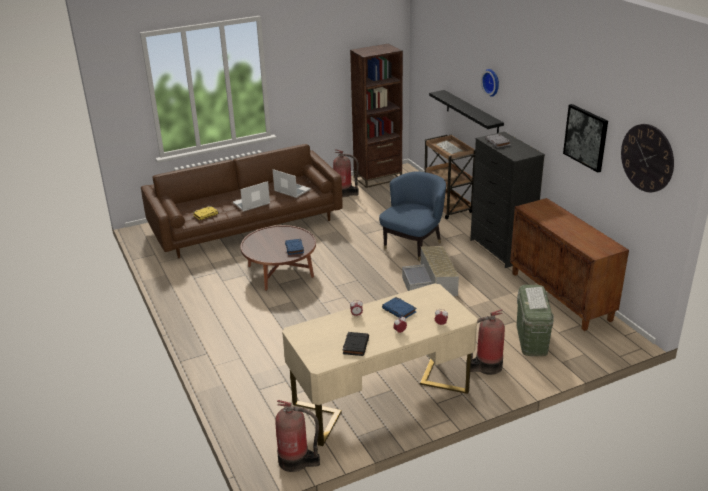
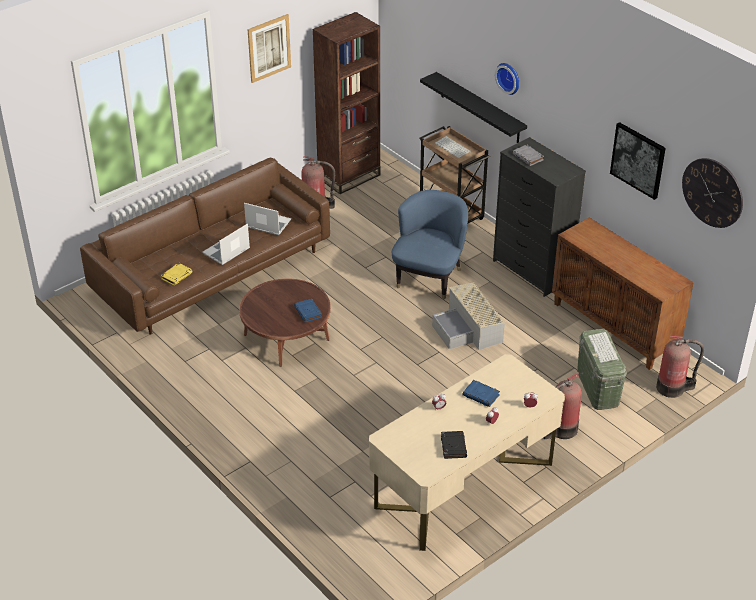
camera: 15 degrees left, 10 degrees up
fire extinguisher [275,400,320,472] -> fire extinguisher moved to [656,336,704,398]
none -> picture [247,14,291,83]

